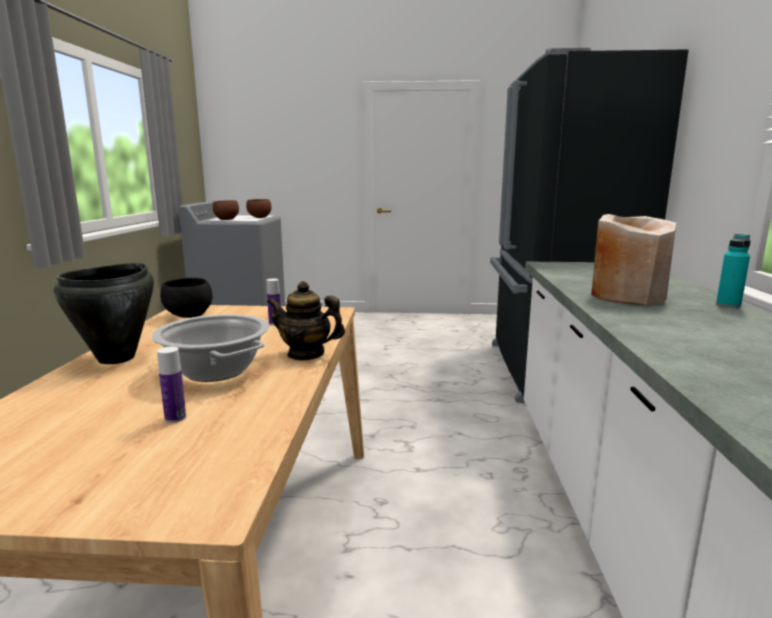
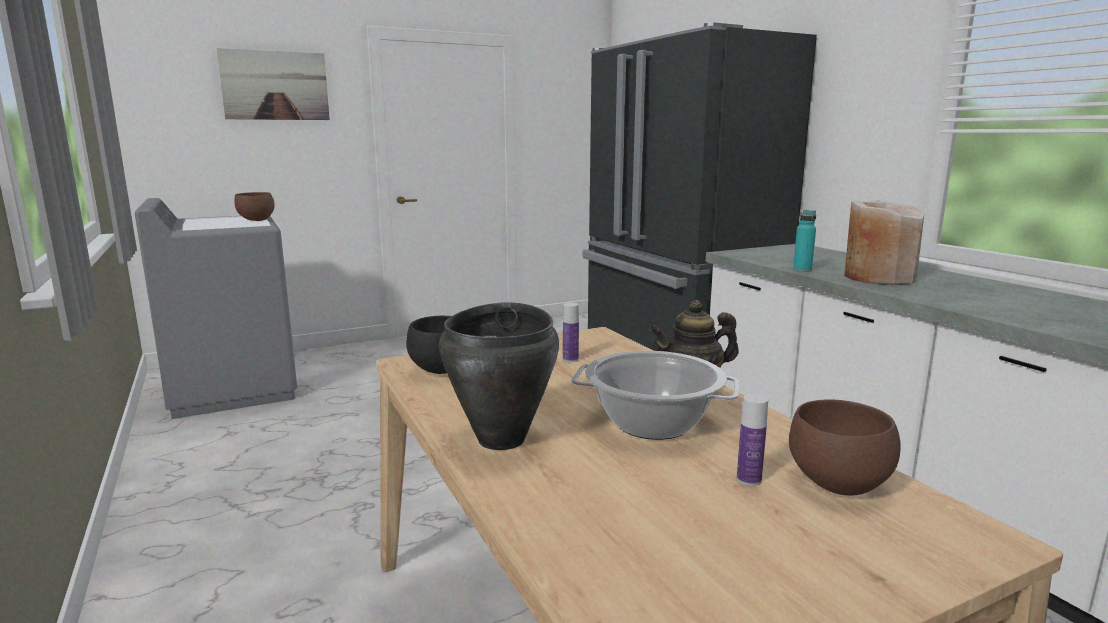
camera: 30 degrees left, 0 degrees up
brown bowl [213,200,239,220] -> brown bowl moved to [789,399,901,496]
turquoise bottle [716,234,751,308] -> turquoise bottle moved to [793,210,816,272]
none -> picture [217,48,330,120]

